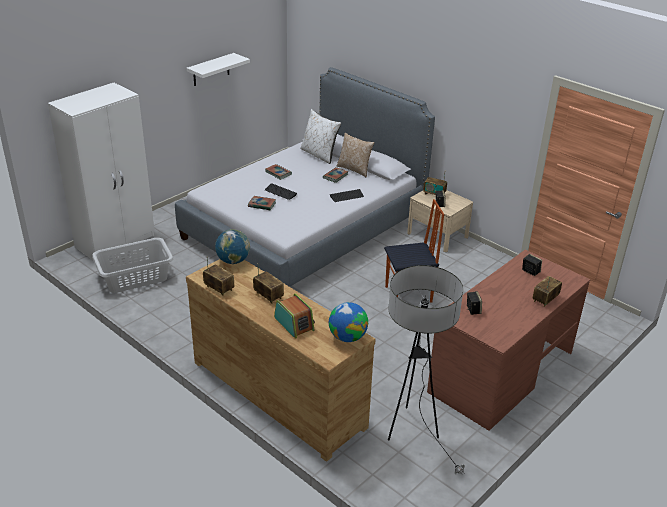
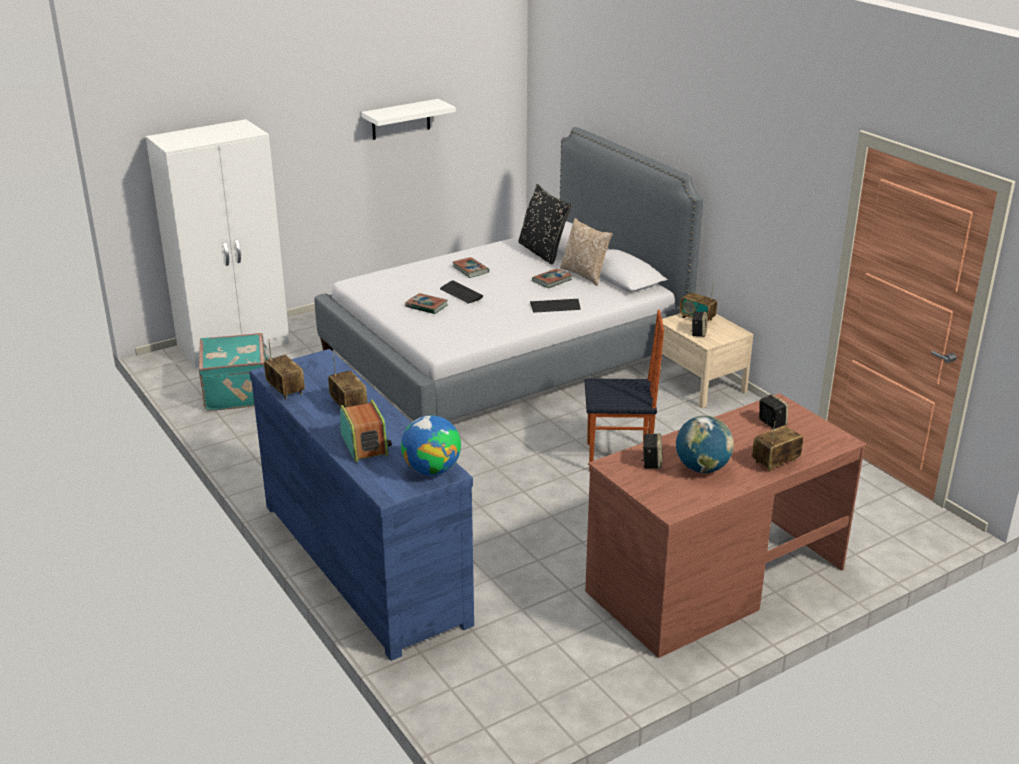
camera: 15 degrees right, 5 degrees down
grey laundry basket [92,238,173,293] -> turquoise suitcase [199,333,270,411]
brown dresser [186,259,376,461] -> blue dresser [249,349,474,661]
globe [215,229,250,264] -> globe moved to [676,415,734,473]
white pillow [301,109,341,164] -> black pillow [518,184,572,265]
floor lamp [388,265,465,475] -> none

